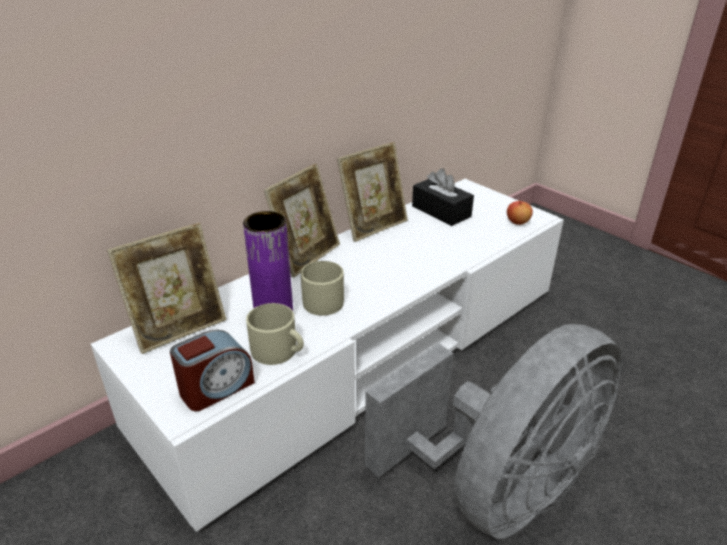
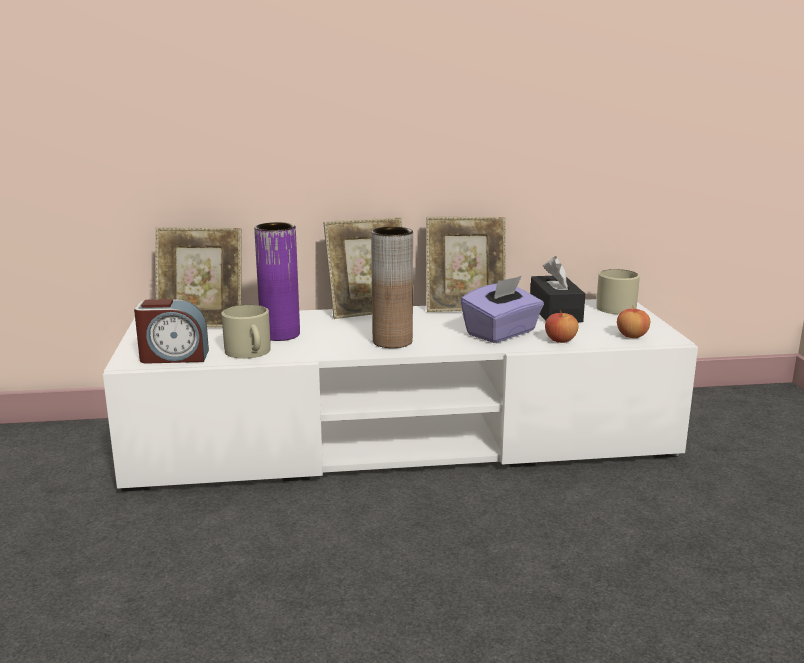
camera: 35 degrees right, 15 degrees down
beige mug [301,261,344,316] -> beige mug moved to [596,269,640,314]
grey fan [365,324,622,539] -> none
none -> brown vase [371,227,413,348]
none -> purple tissue box [461,276,544,343]
none -> apple [545,310,578,343]

